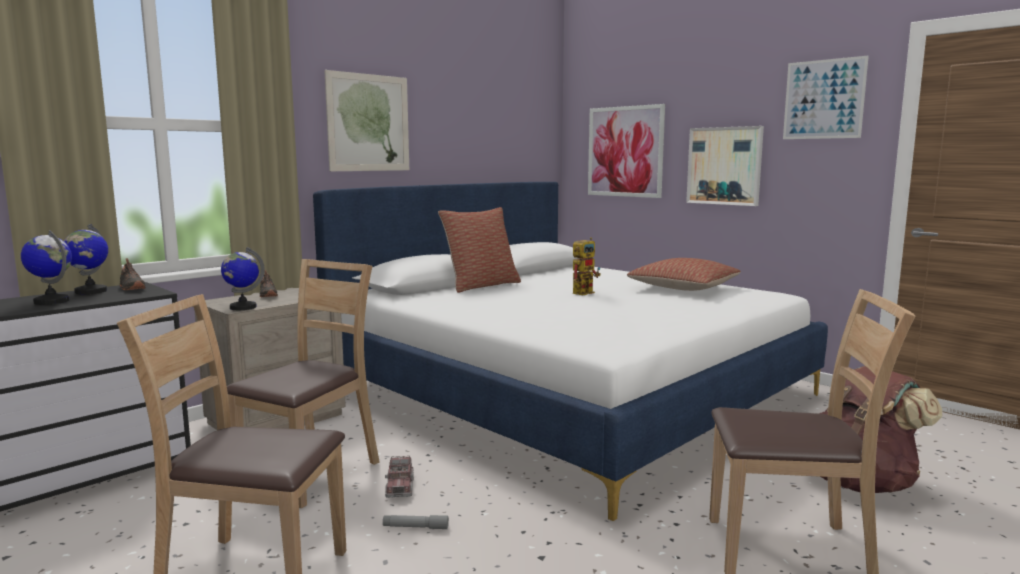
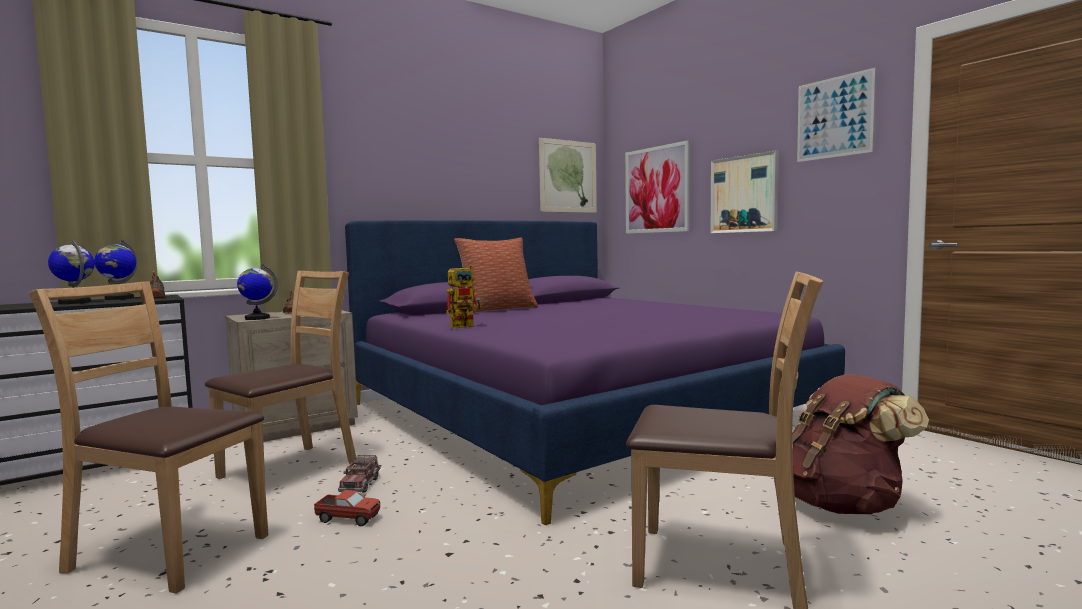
camera: 10 degrees right, 5 degrees down
white bed [313,182,828,521] -> purple bed [345,220,845,525]
picture [324,70,409,171] -> picture moved to [539,138,597,213]
grey flashlight [383,515,449,529] -> toy truck [314,490,380,526]
toy robot [573,237,601,295] -> toy robot moved to [446,265,482,328]
pillow [627,258,741,291] -> none

